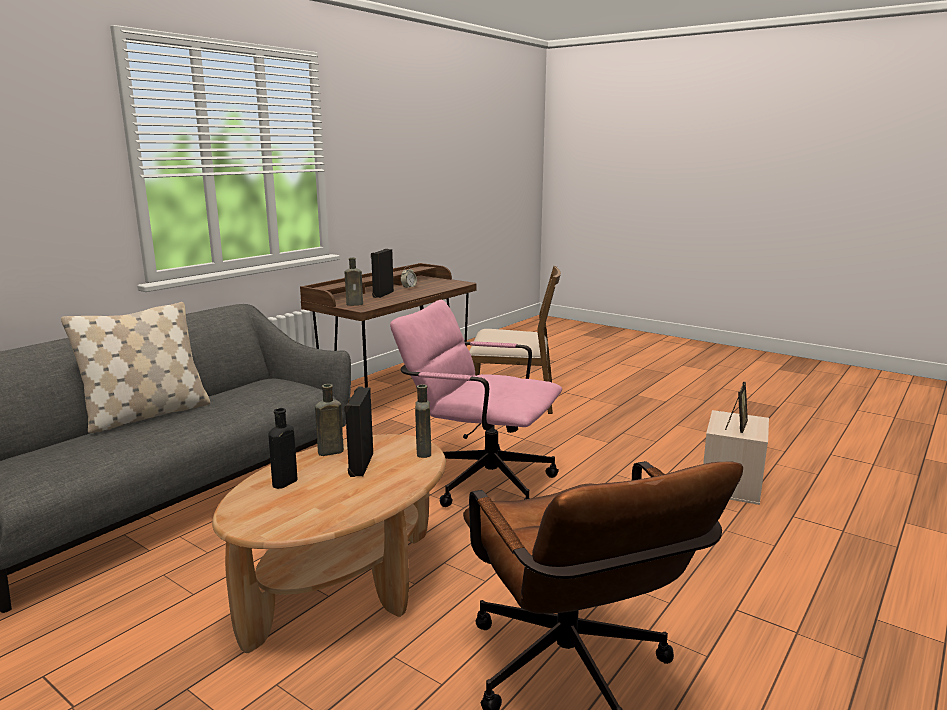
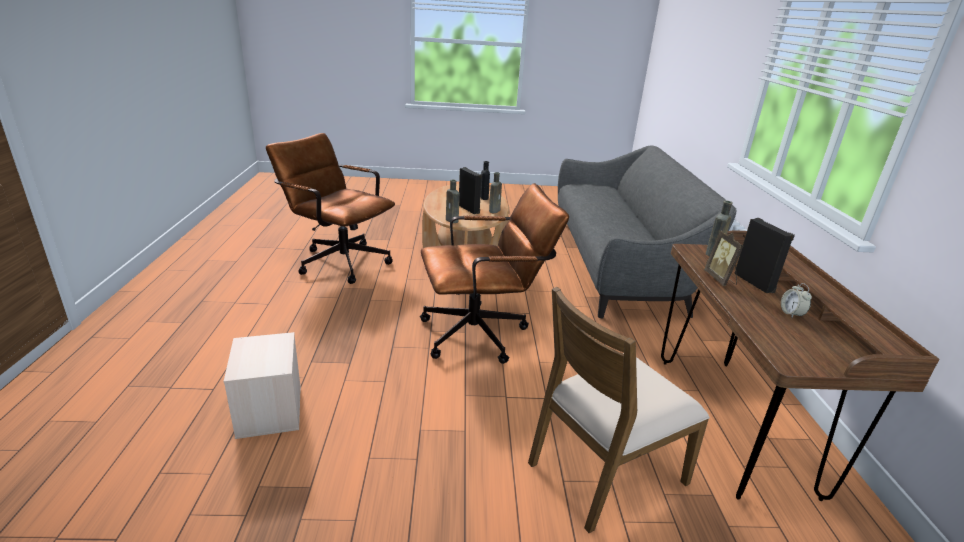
camera: 140 degrees right, 10 degrees up
beige pillow [61,302,210,433] -> none
pink office chair [390,300,562,507] -> brown office chair [420,183,569,364]
picture frame [725,382,748,433] -> picture frame moved to [704,231,744,286]

